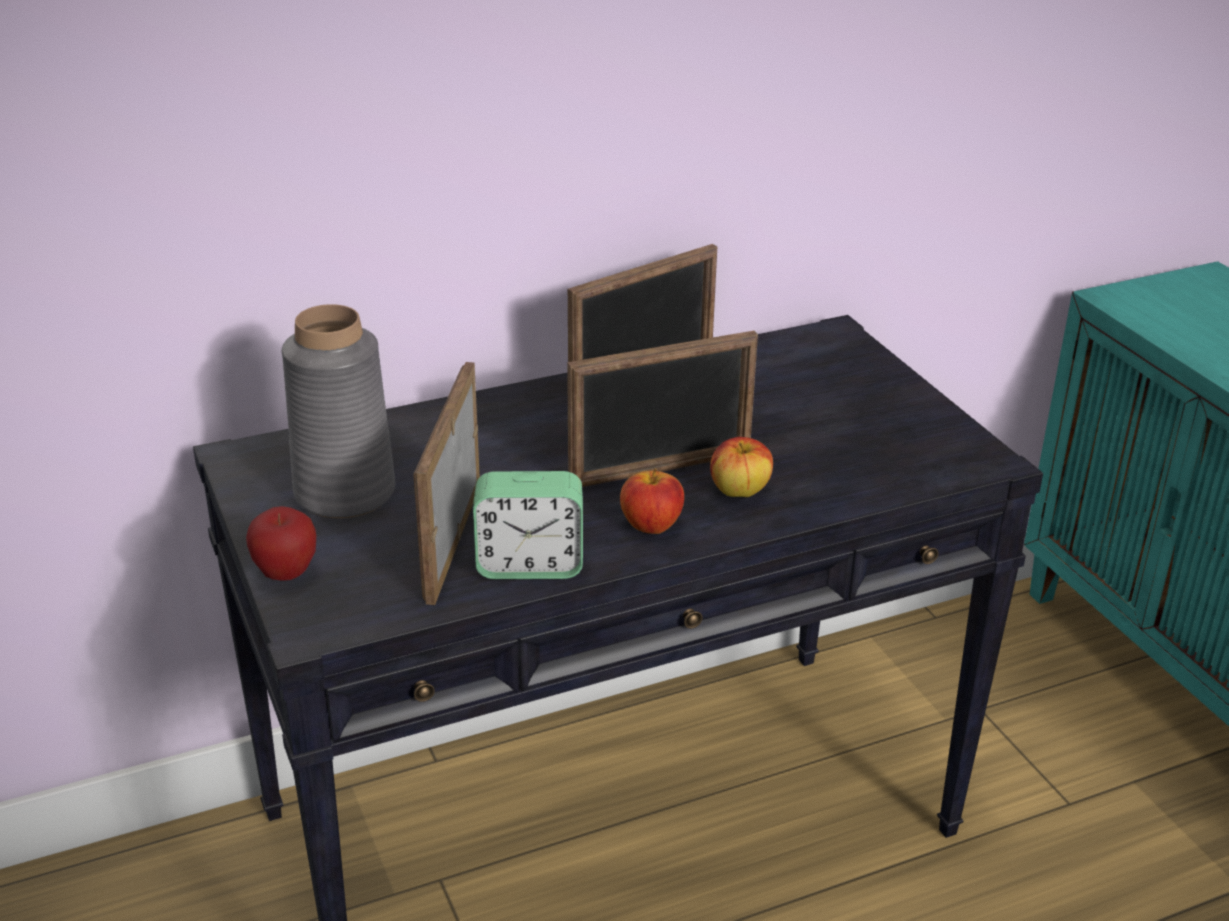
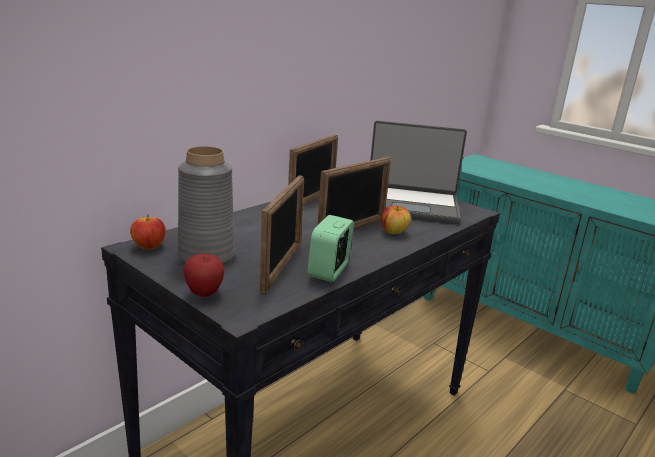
camera: 25 degrees left, 10 degrees down
picture frame [413,362,480,605] -> picture frame turned 150 degrees counterclockwise [260,176,304,294]
alarm clock [473,471,583,579] -> alarm clock turned 135 degrees clockwise [307,215,354,282]
apple [620,468,684,534] -> apple moved to [130,214,166,249]
none -> laptop [370,120,467,224]

